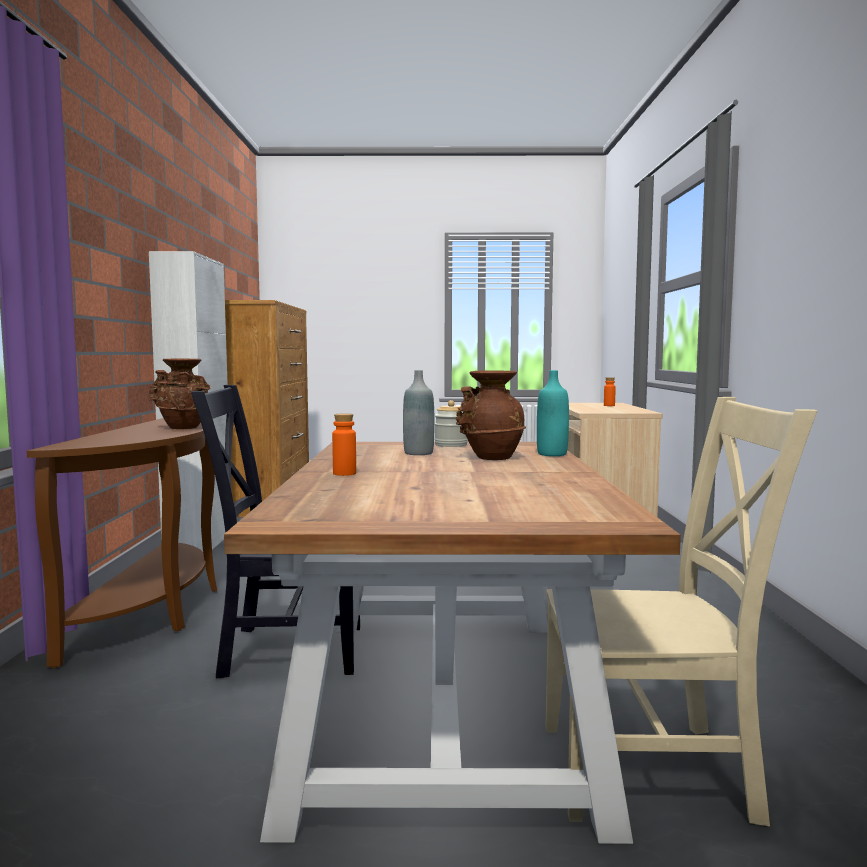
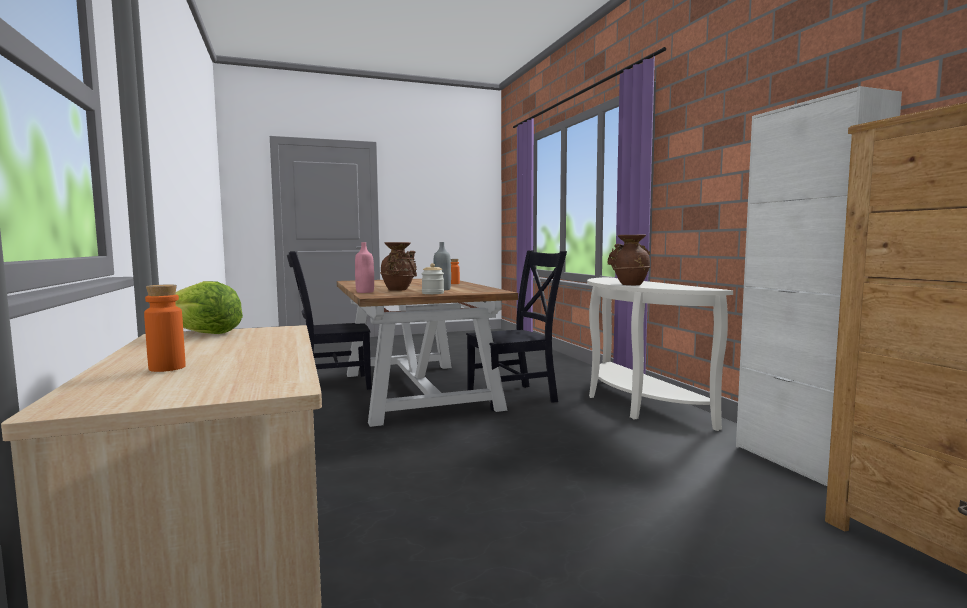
camera: 160 degrees right, 0 degrees up
brown console table [27,418,217,668] -> white console table [587,277,733,431]
turquoise bottle [537,370,569,456] -> pink bottle [355,242,374,293]
beige chair [545,397,817,826] -> black chair [287,251,371,390]
none -> lettuce [175,281,243,334]

